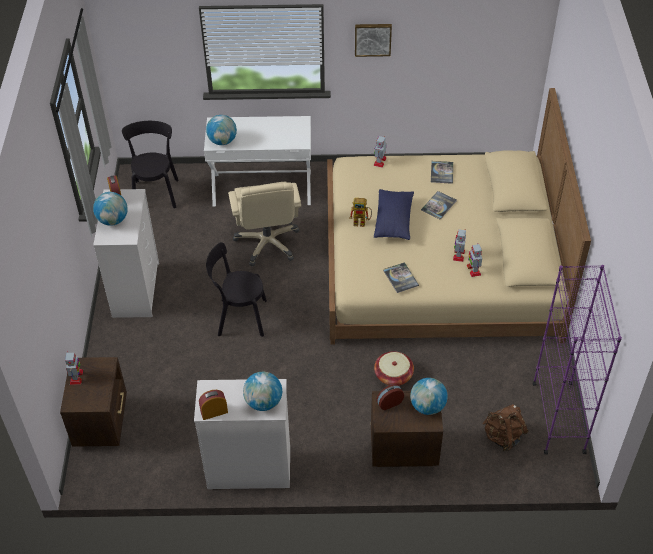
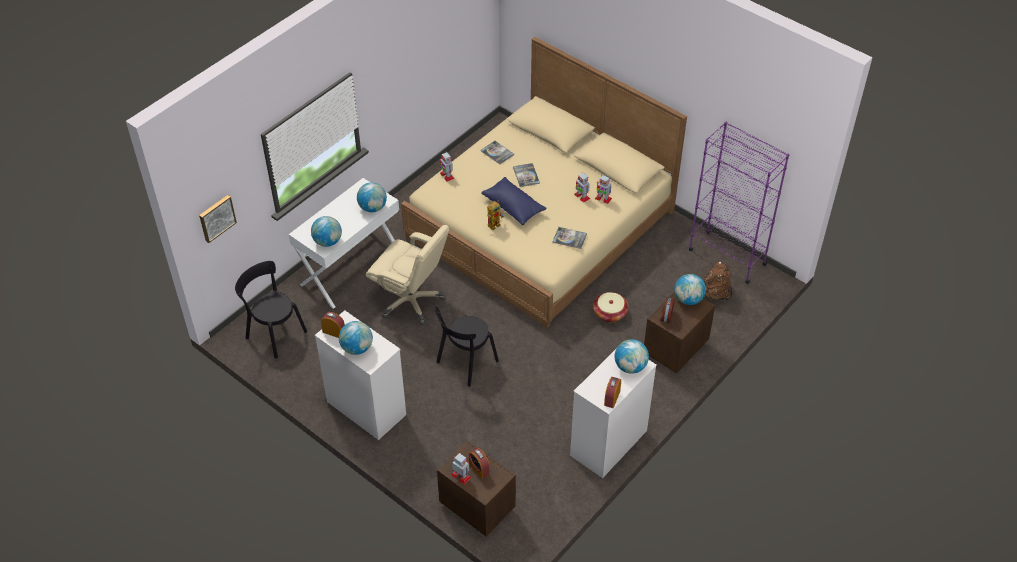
camera: 50 degrees left, 0 degrees up
picture [355,24,392,57] -> picture moved to [199,195,237,243]
none -> globe [357,182,387,212]
none -> alarm clock [469,448,490,479]

